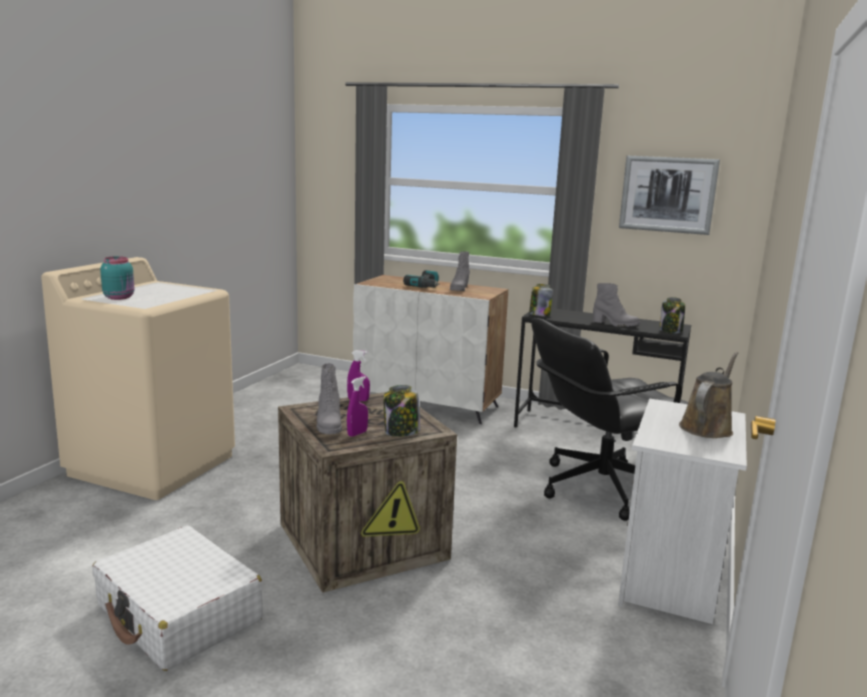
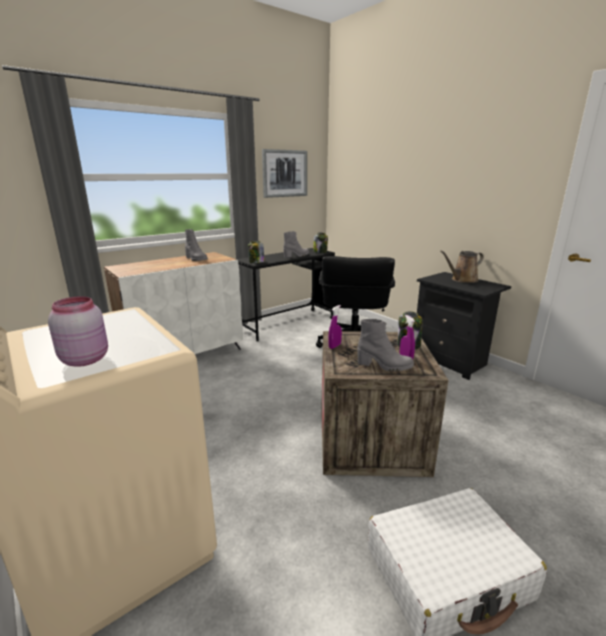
camera: 60 degrees left, 5 degrees up
turquoise jar [100,256,135,300] -> pink jar [48,296,108,367]
power drill [403,270,440,288] -> none
white nightstand [618,398,747,624] -> black nightstand [417,272,511,380]
brown watering can [679,352,738,438] -> brown watering can turned 90 degrees counterclockwise [440,251,484,283]

